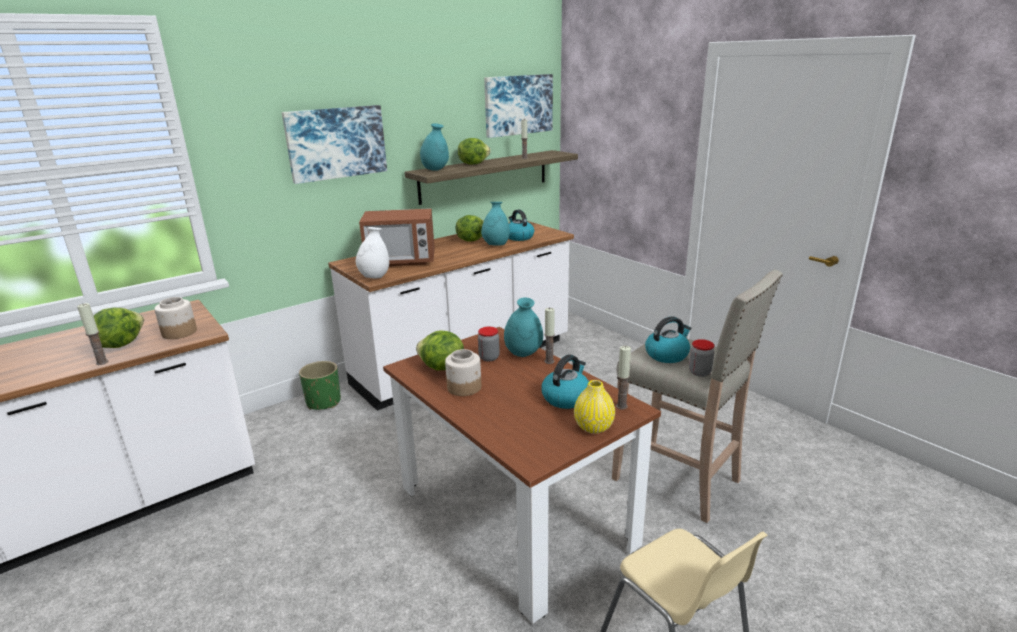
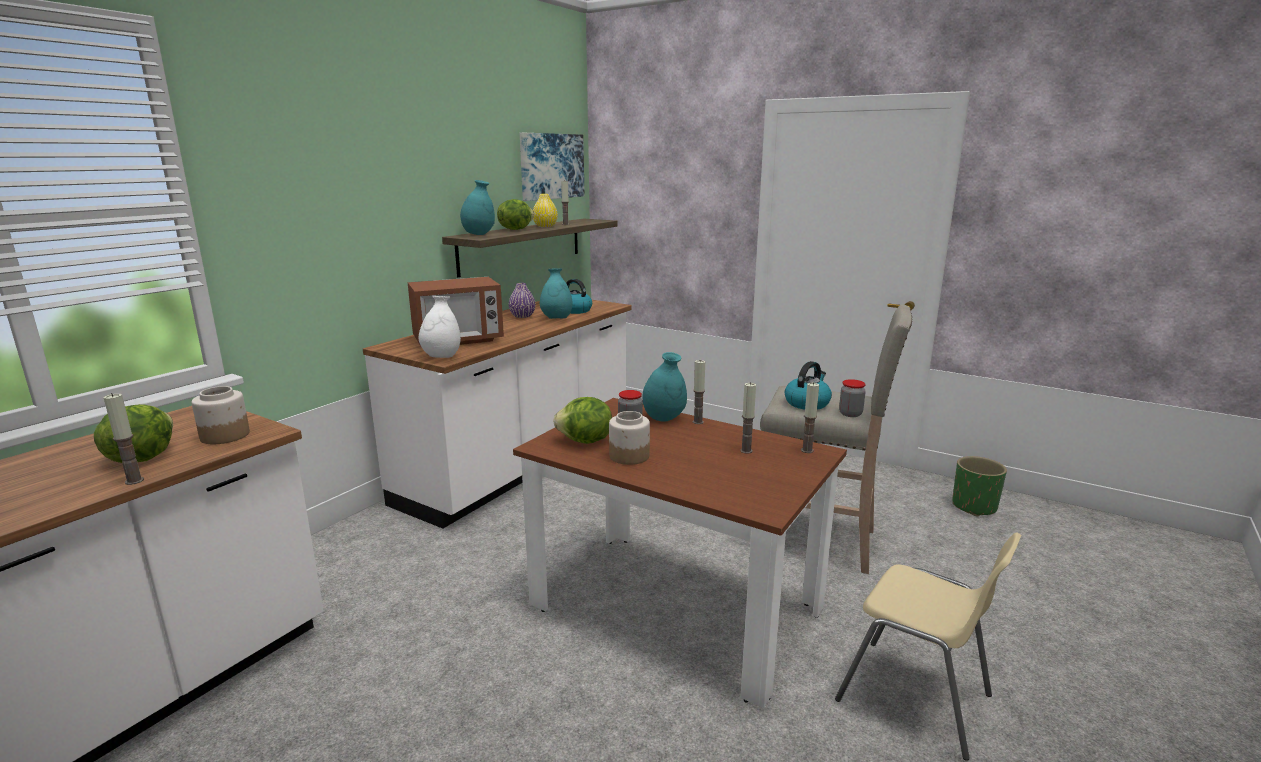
camera: 20 degrees left, 5 degrees down
picture [282,105,387,184] -> none
green planter [299,361,341,410] -> green planter moved to [952,456,1007,517]
lettuce [456,215,484,242] -> purple vase [509,283,536,318]
kettle [541,355,589,409] -> candle [740,382,756,454]
yellow vase [574,380,615,434] -> yellow vase moved to [533,194,558,227]

